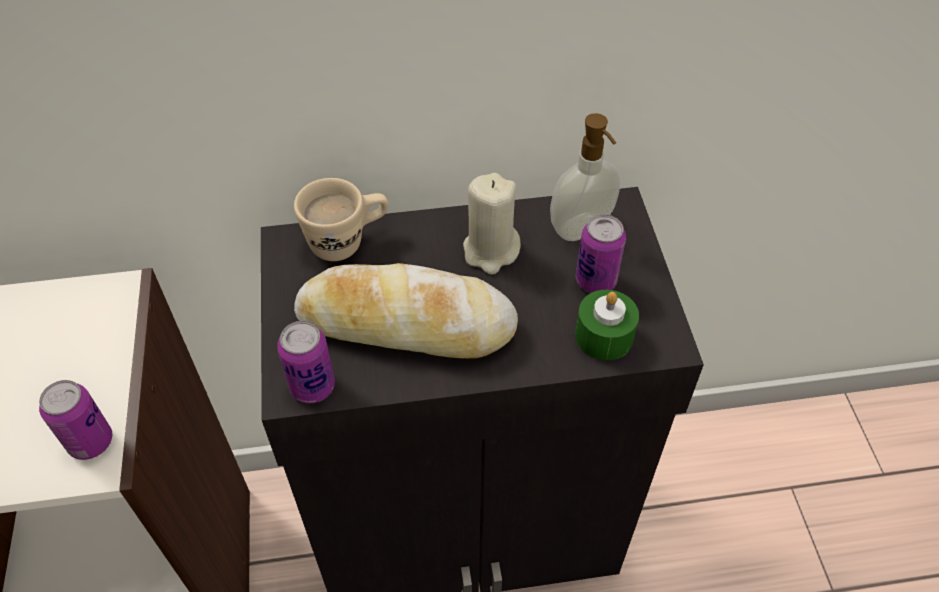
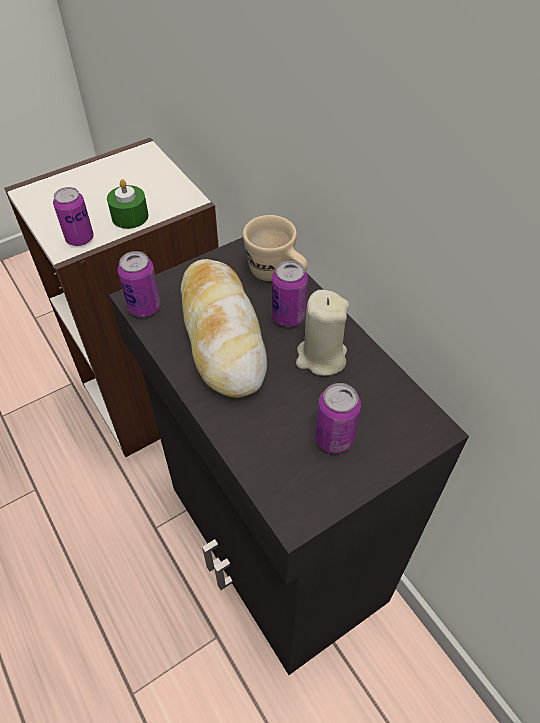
camera: 65 degrees right, 0 degrees up
soap dispenser [550,113,620,241] -> none
green candle [575,290,639,360] -> green candle moved to [107,179,148,229]
none -> can [272,260,308,327]

